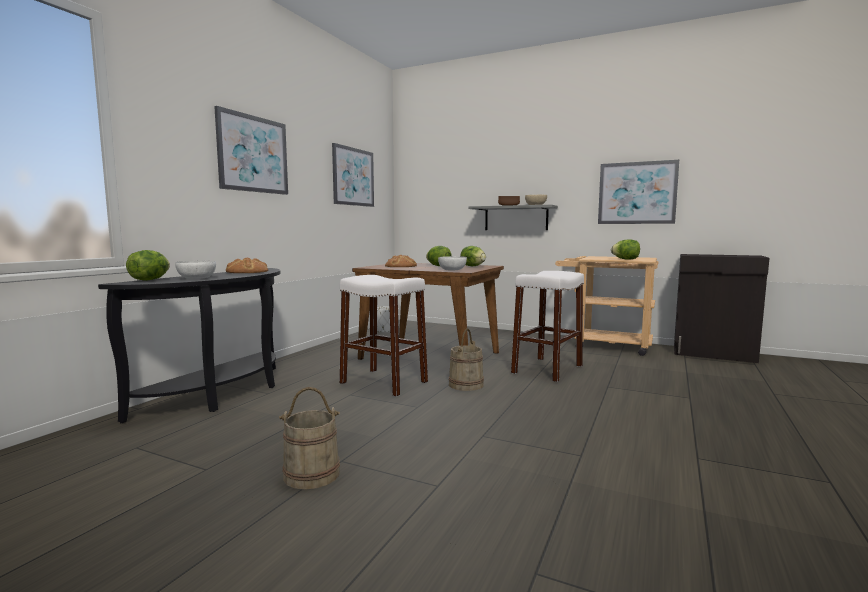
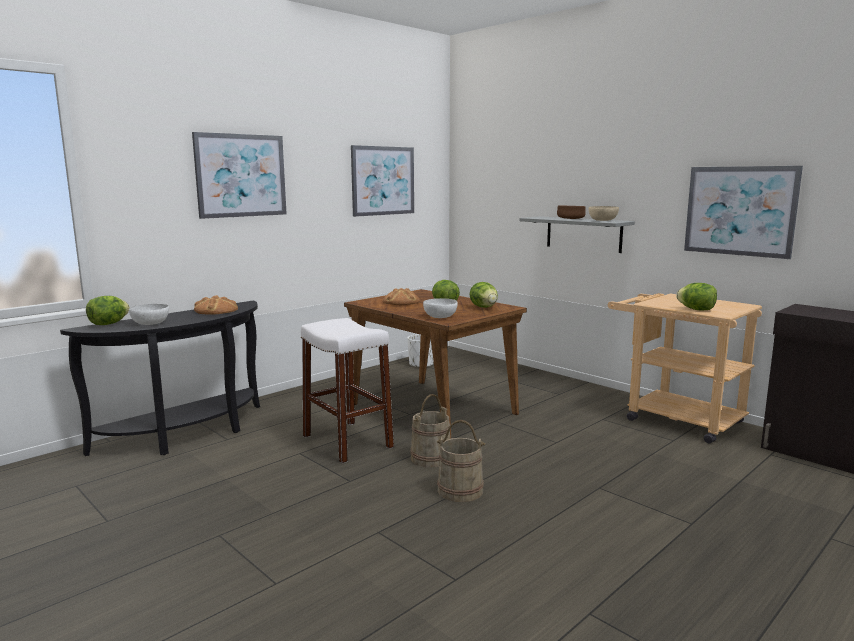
camera: 20 degrees right, 5 degrees up
beige bucket [279,387,340,490] -> beige bucket moved to [437,420,485,502]
white stool [511,271,584,382] -> none

